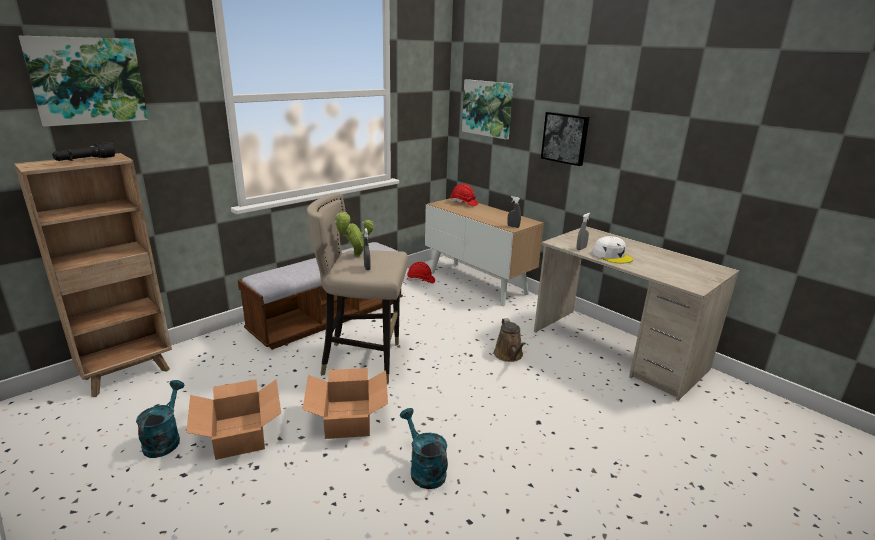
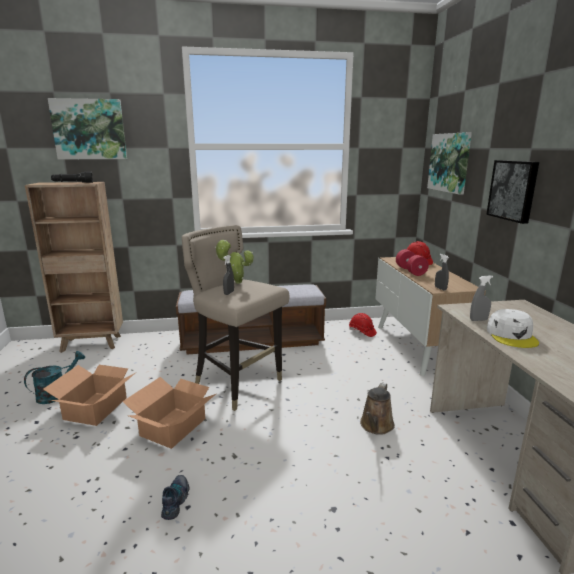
camera: 35 degrees right, 5 degrees down
turquoise watering can [400,408,448,489] -> shoe [161,475,190,520]
none -> red dumbbell [396,249,429,276]

